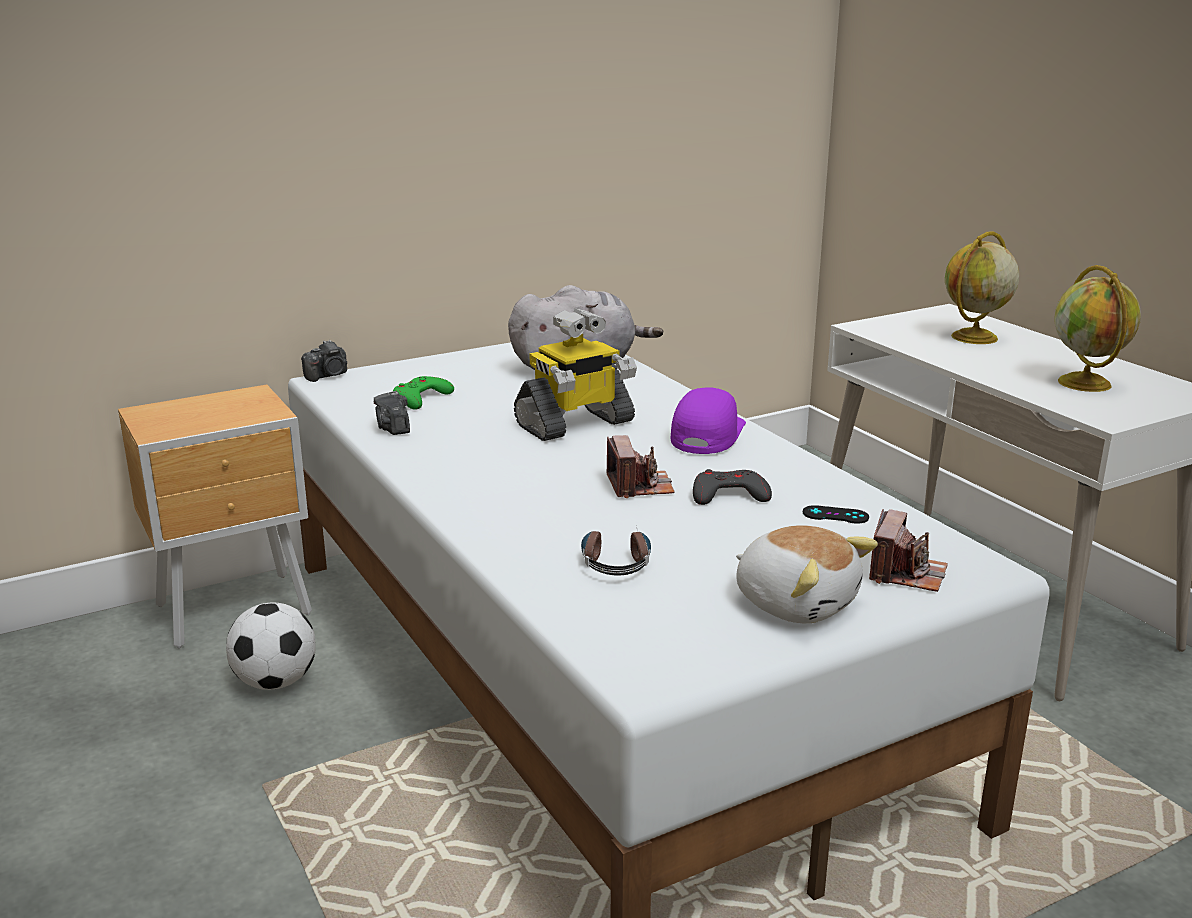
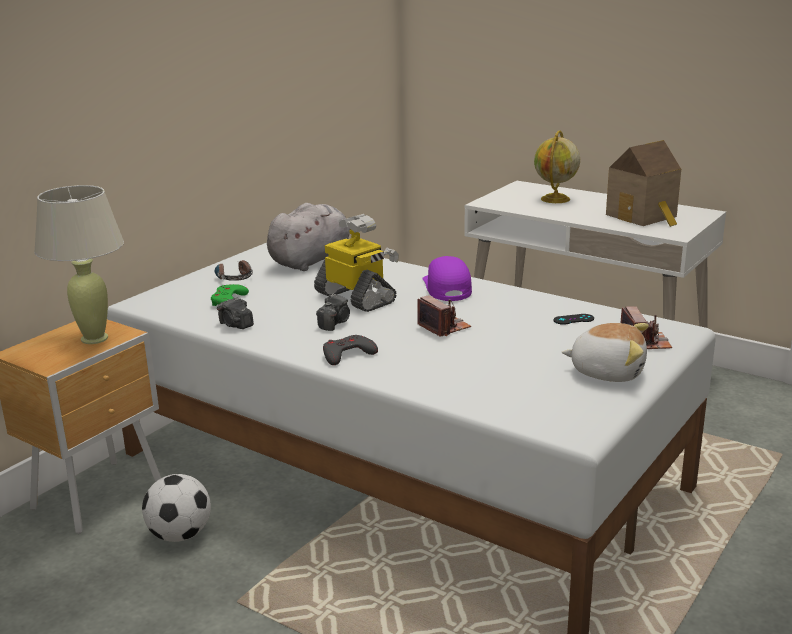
camera: 25 degrees left, 0 degrees up
camera [301,340,347,382] -> camera moved to [316,294,350,331]
toy robot [514,308,637,441] -> toy robot turned 75 degrees counterclockwise [314,214,399,312]
headphones [581,525,651,576] -> headphones moved to [215,260,253,281]
grey game controller [693,469,772,505] -> grey game controller moved to [323,335,378,365]
globe [1054,265,1141,392] -> toy house [606,140,681,227]
none -> beige table lamp [34,185,124,344]

